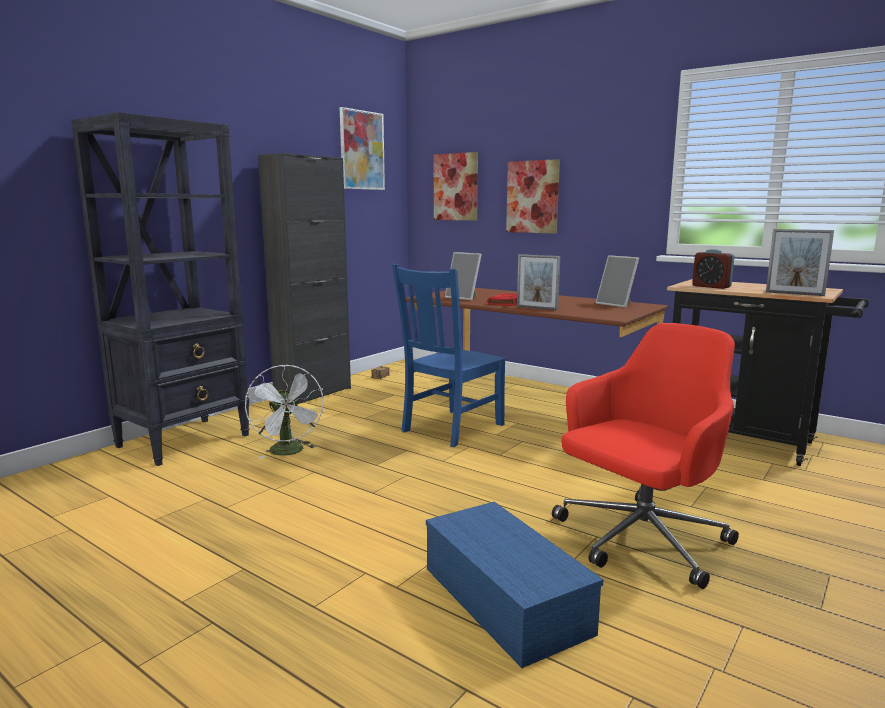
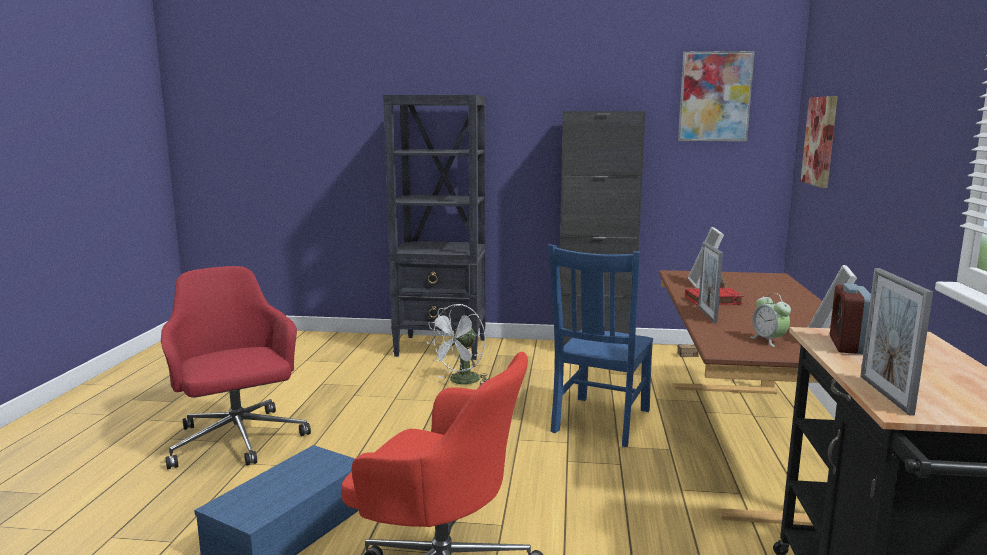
camera: 60 degrees right, 0 degrees up
blue chair [392,264,506,447] -> blue chair turned 75 degrees counterclockwise [548,244,653,447]
picture [506,159,560,234] -> none
none -> red office chair [161,266,311,469]
none -> alarm clock [751,293,791,347]

